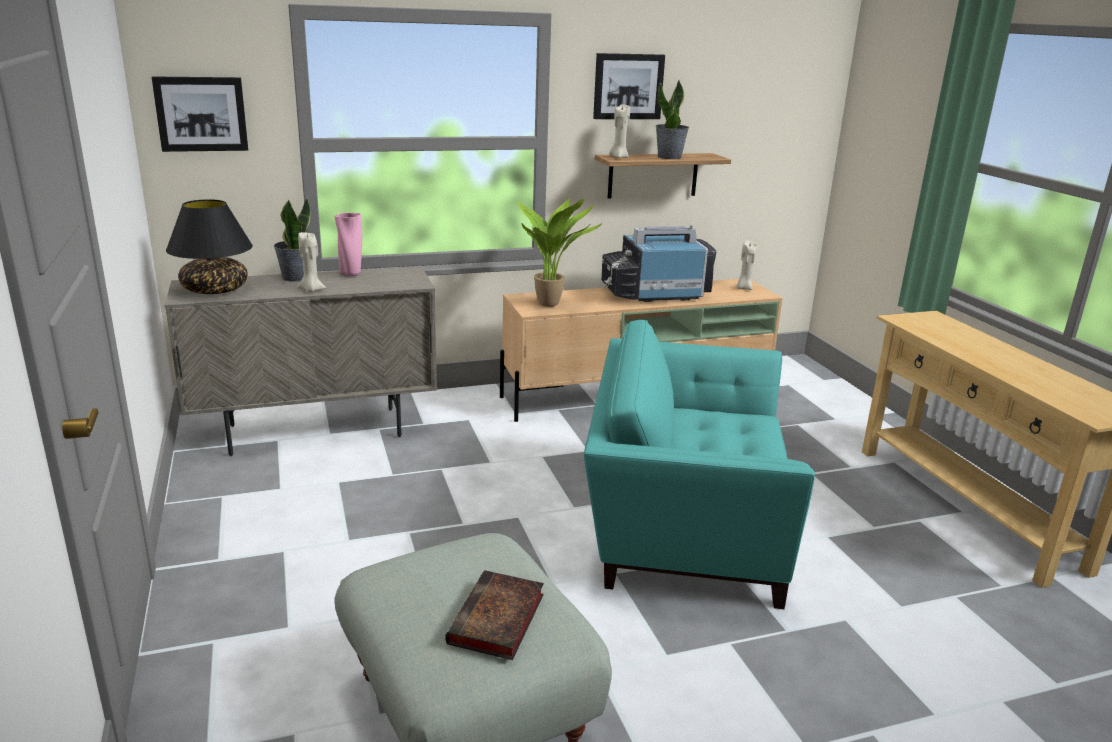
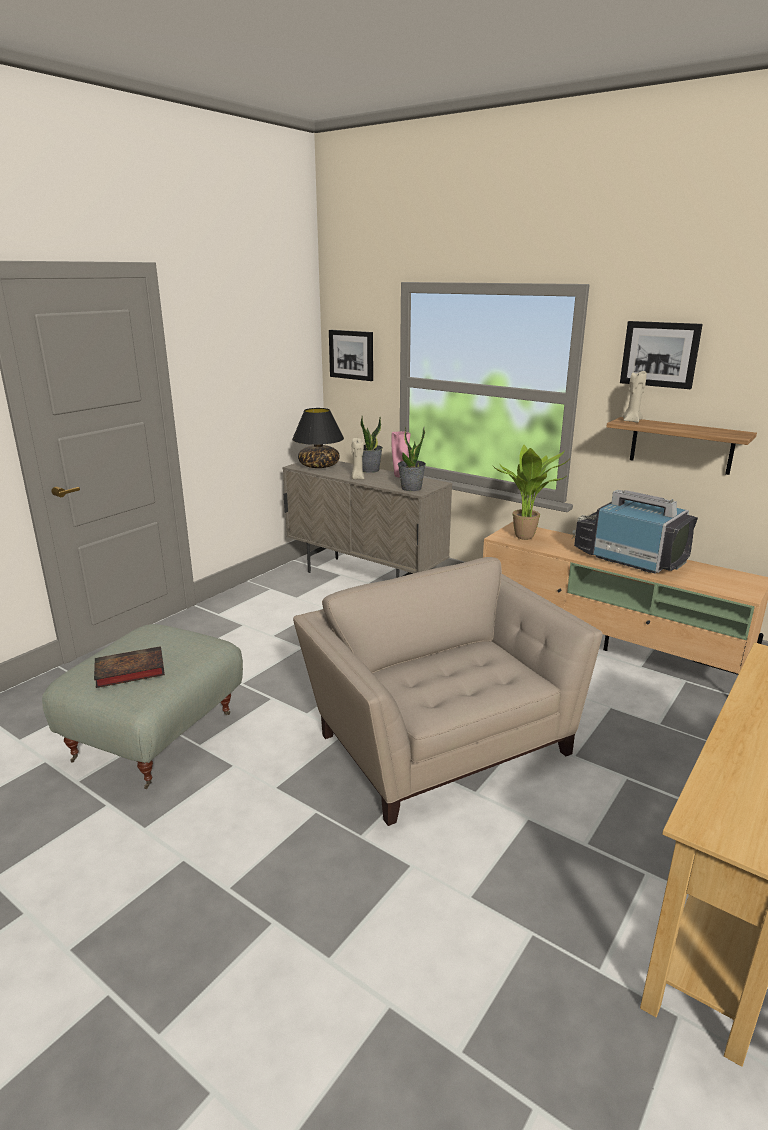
camera: 55 degrees right, 0 degrees up
turquoise armchair [584,320,815,609] -> beige armchair [293,557,603,826]
potted plant [656,80,689,159] -> potted plant moved to [398,427,426,491]
beige candle [737,241,757,290] -> none

